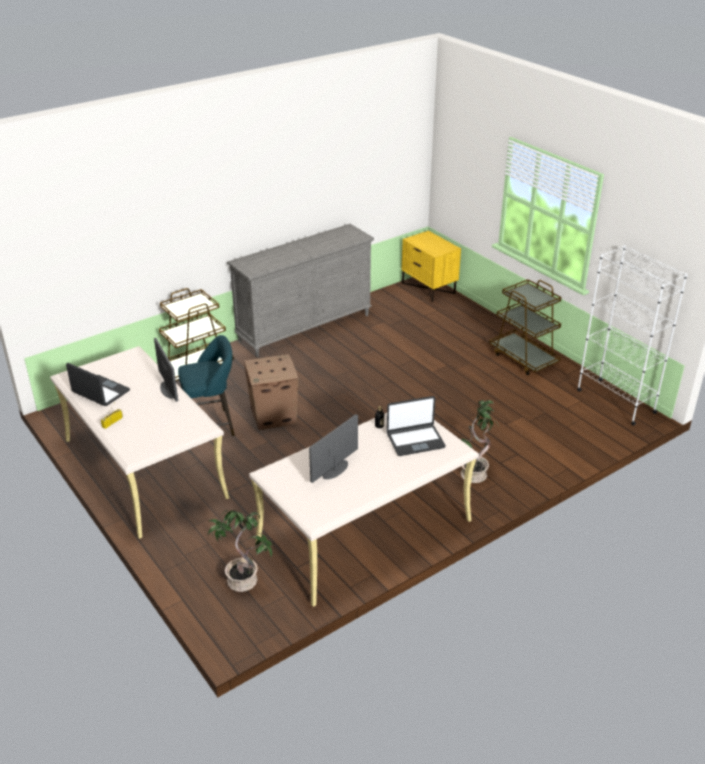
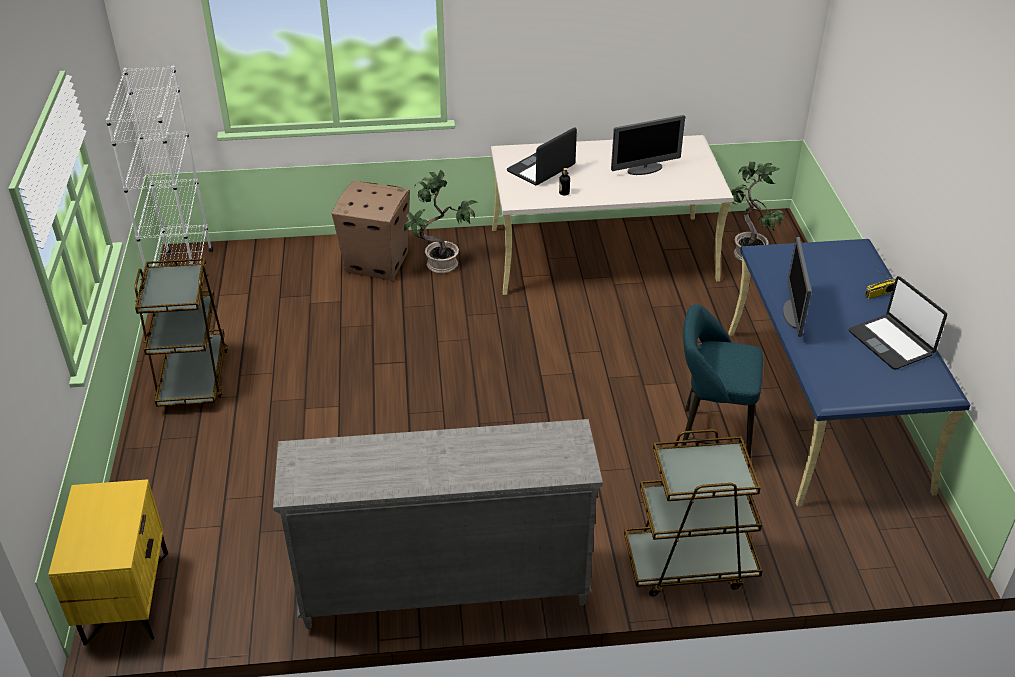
camera: 150 degrees left, 5 degrees up
beige desk [50,346,229,539] -> blue desk [728,239,970,506]
cardboard box [244,354,299,430] -> cardboard box moved to [331,181,410,281]
laptop [387,396,446,456] -> laptop turned 60 degrees counterclockwise [507,127,577,185]

